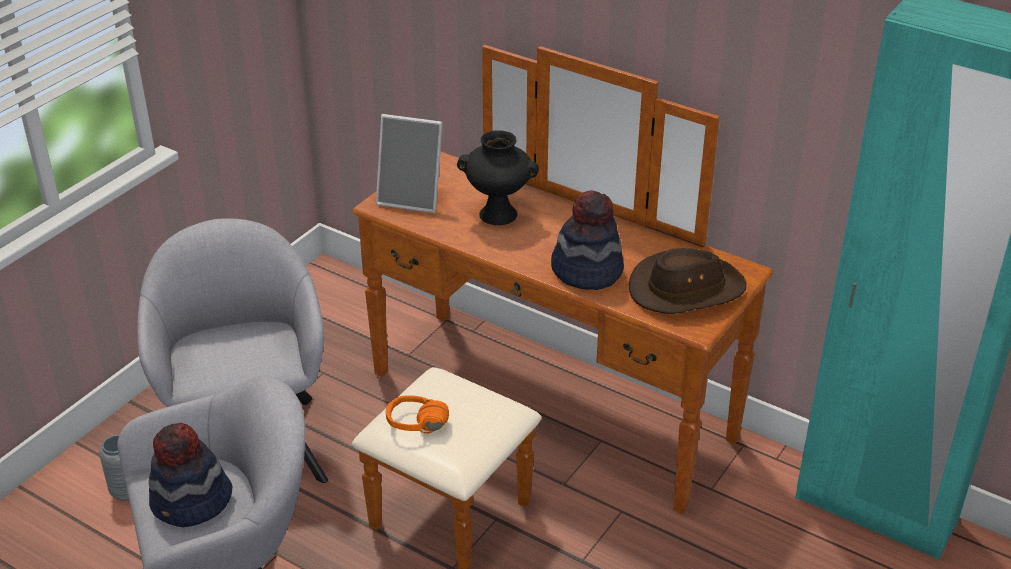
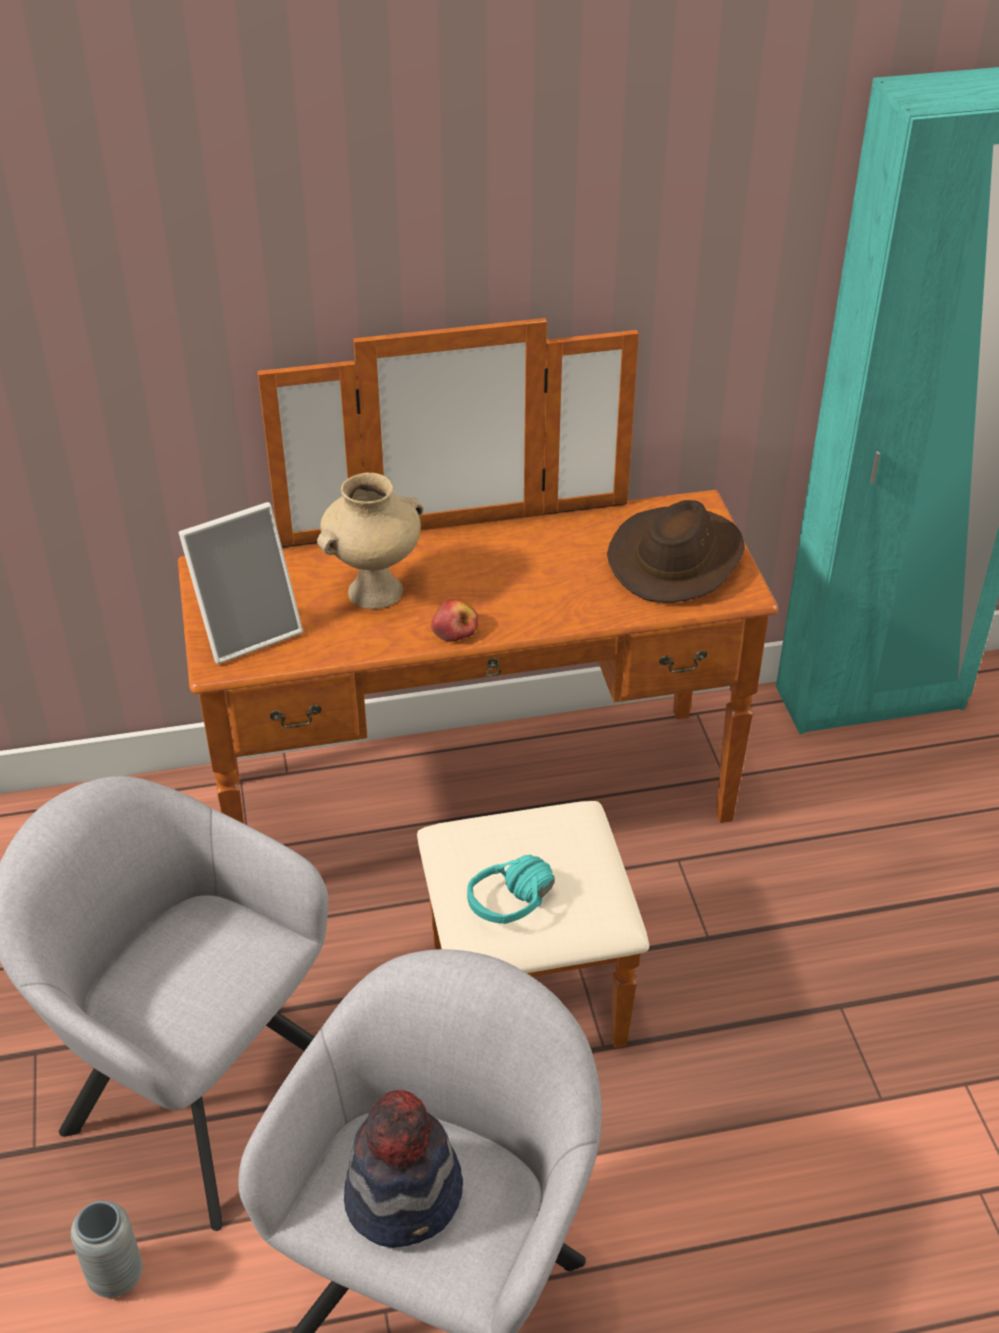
camera: 45 degrees left, 5 degrees up
orange headphones [386,395,449,434] -> turquoise headphones [467,855,555,924]
black vase [457,130,539,225] -> beige vase [317,473,423,609]
hat [551,190,624,290] -> none
none -> apple [431,599,478,642]

